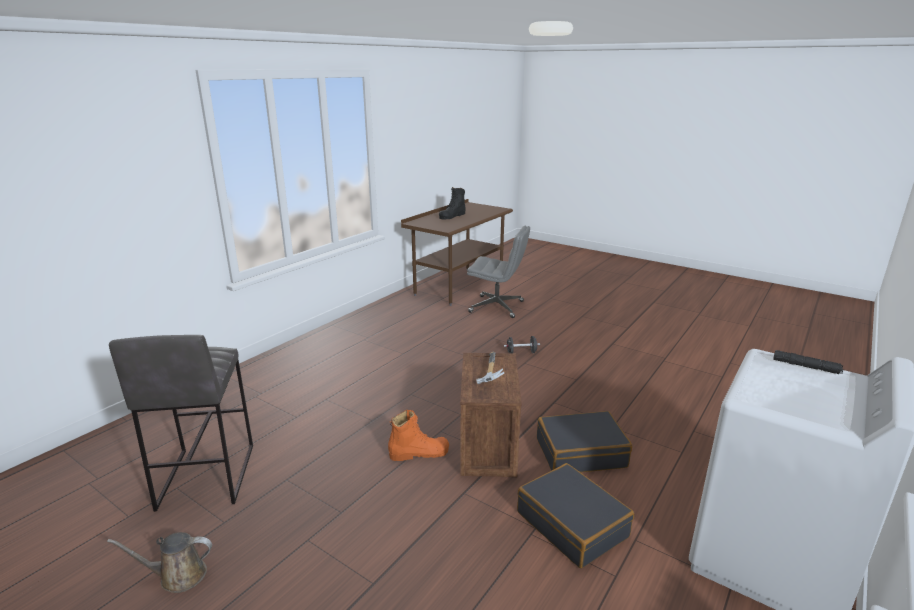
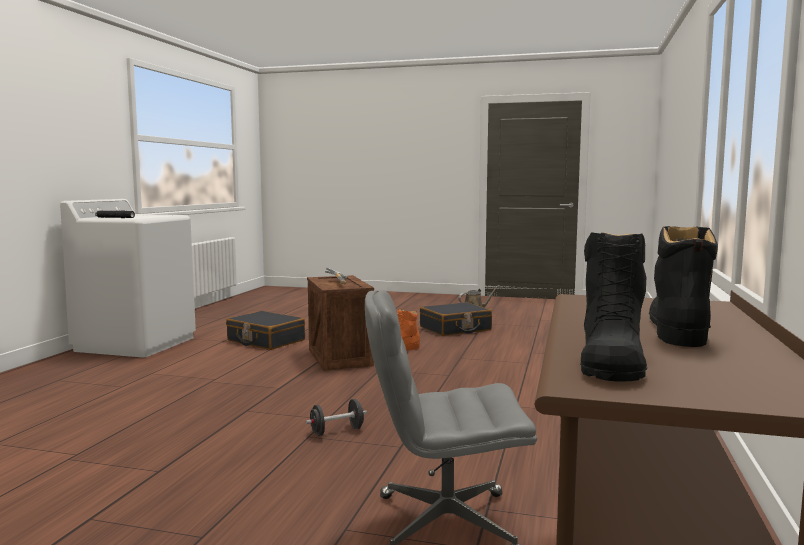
camera: 160 degrees right, 15 degrees down
grey stool [109,335,253,512] -> none
black suitcase [537,411,632,472] -> black suitcase moved to [420,302,492,336]
none -> black boot [580,232,647,382]

